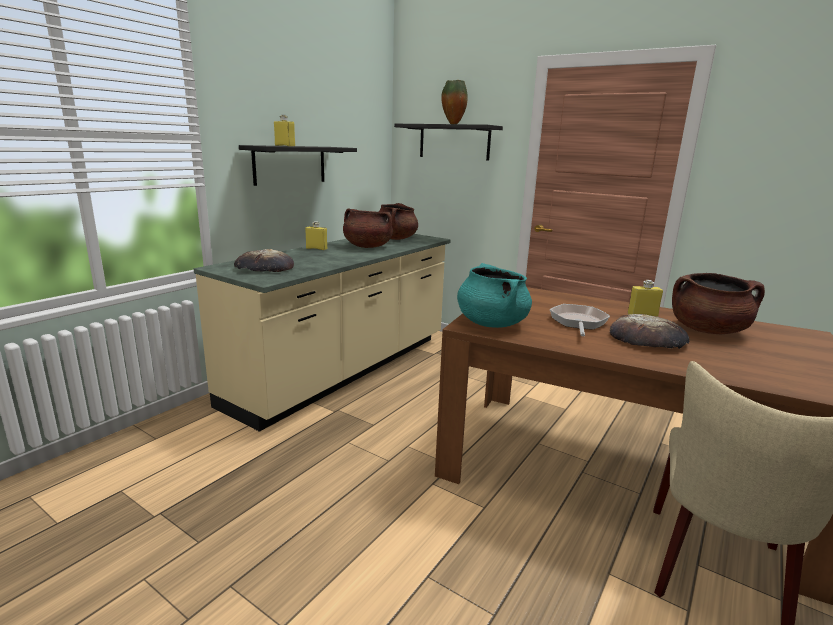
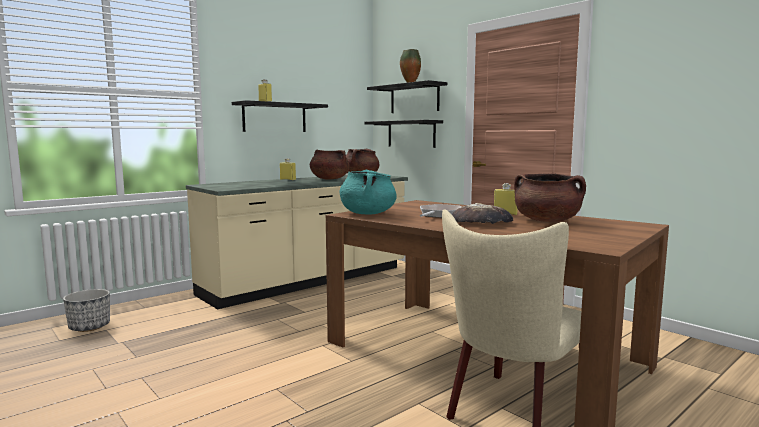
camera: 15 degrees right, 10 degrees down
bread [234,249,294,272] -> none
none -> planter [63,289,110,332]
none -> black shelf [365,120,443,148]

